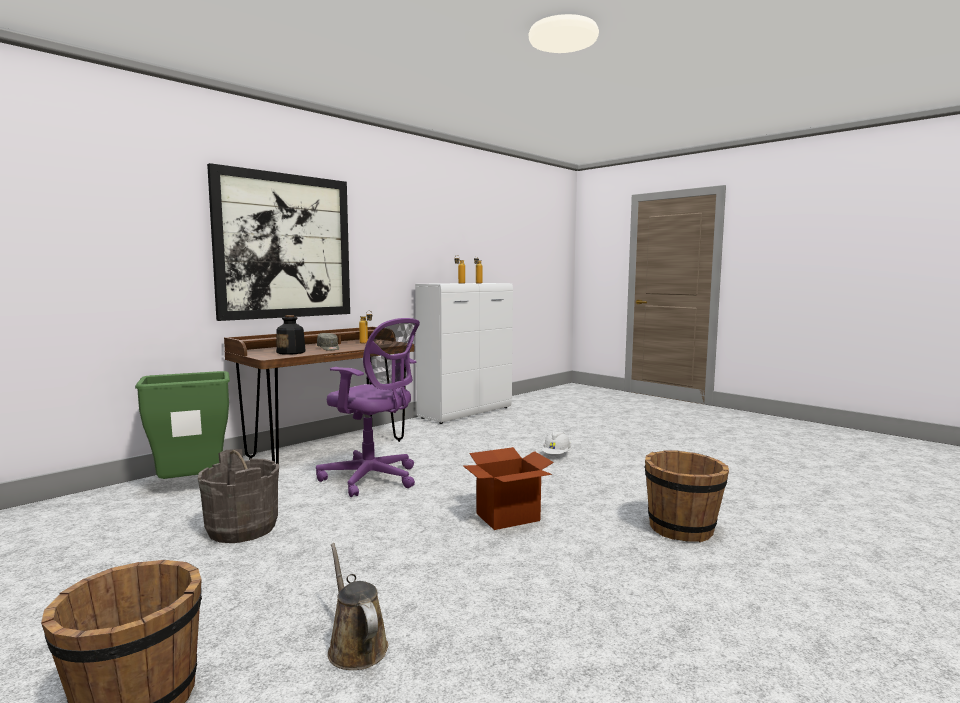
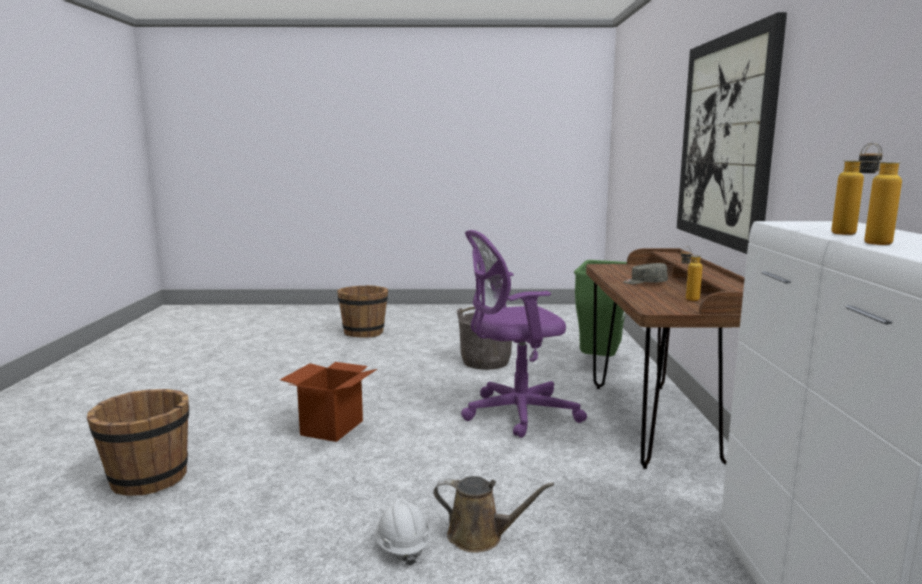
camera: 135 degrees right, 5 degrees up
bottle [276,315,306,355] -> none
brown watering can [328,543,388,670] -> brown watering can moved to [433,476,554,553]

